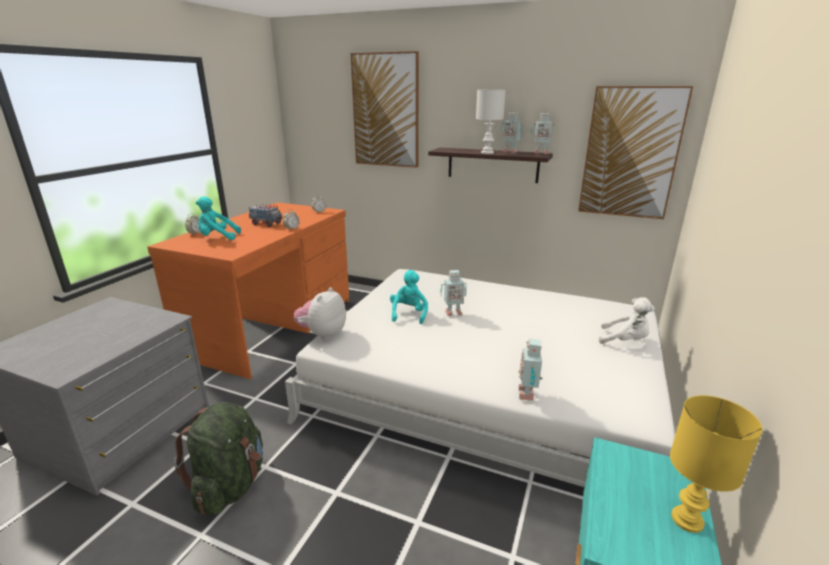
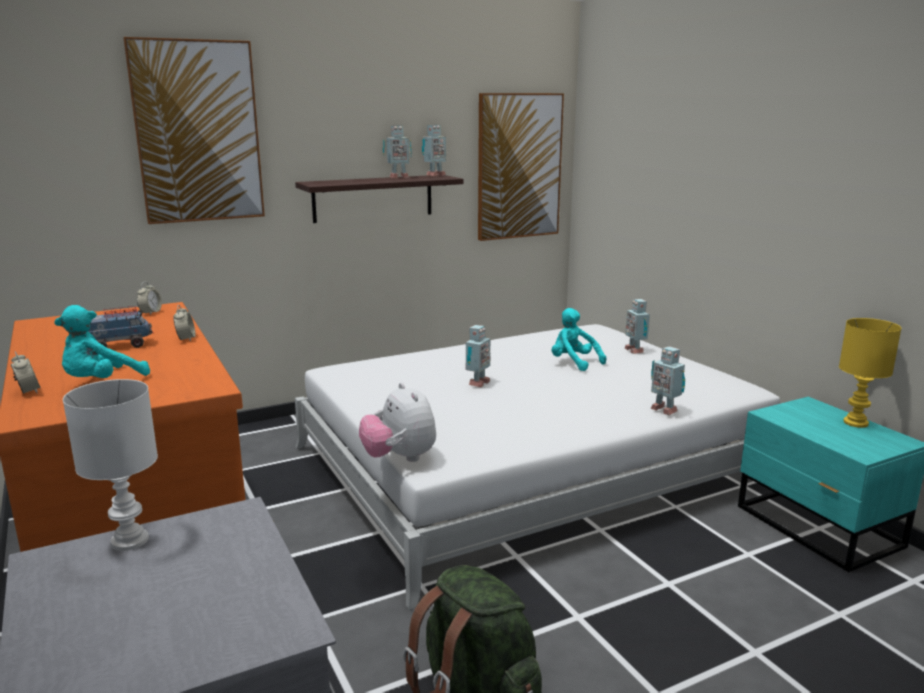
camera: 50 degrees left, 5 degrees down
turquoise plush toy [390,270,428,324] -> turquoise plush toy moved to [552,308,606,371]
white table lamp [476,90,506,154] -> white table lamp moved to [63,379,158,551]
white plush toy [599,297,655,344] -> toy robot [625,299,650,354]

